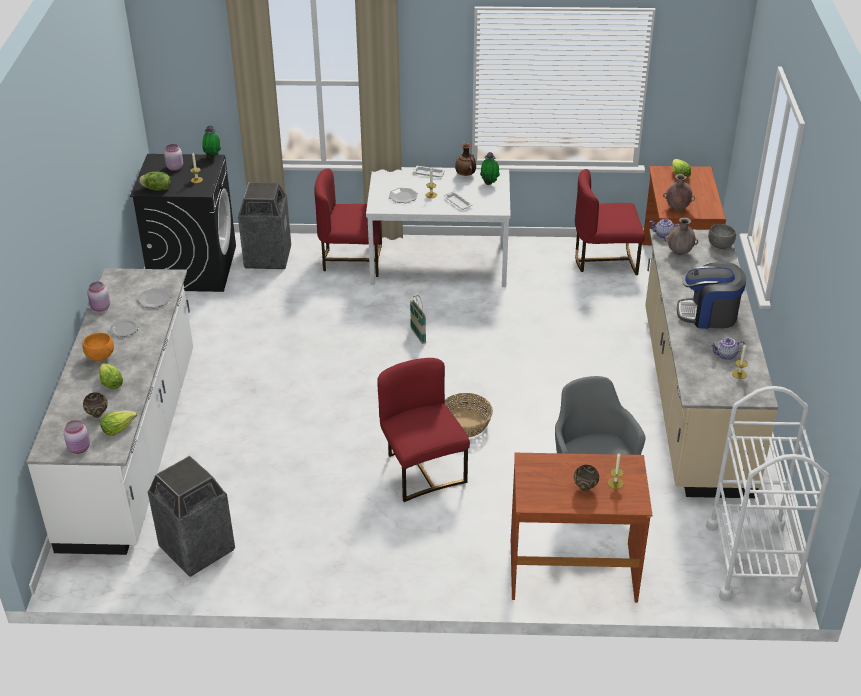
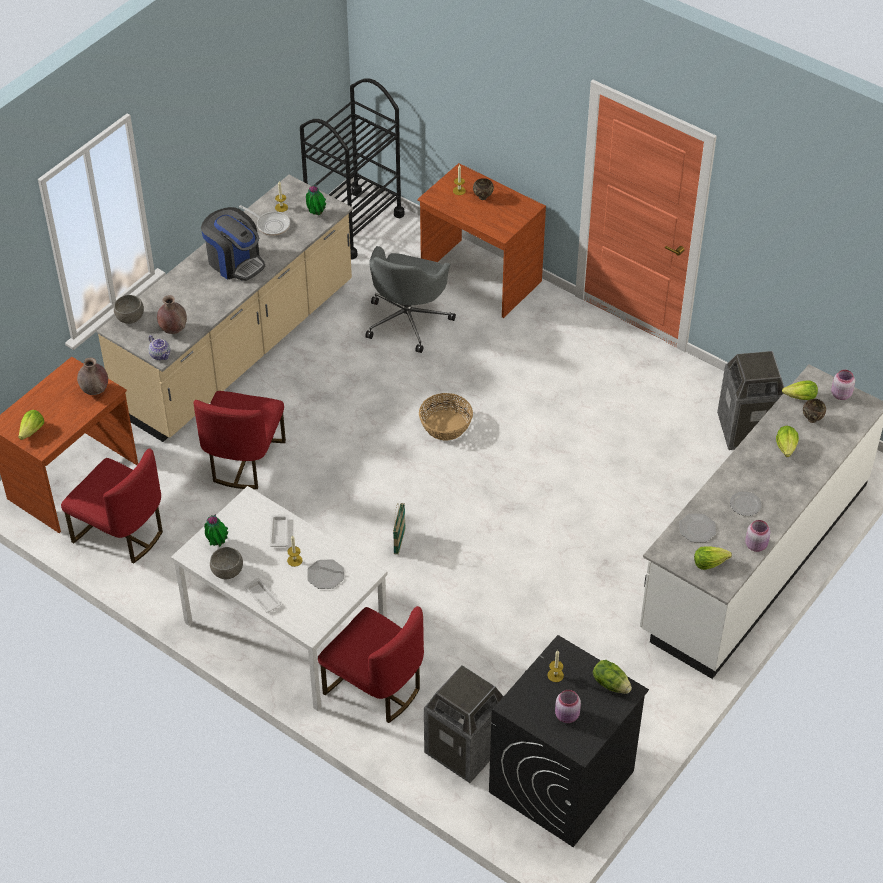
camera: 145 degrees left, 10 degrees up
orange bowl [82,333,114,361] -> none
potted plant [202,125,221,159] -> potted plant moved to [306,184,326,215]
red chair [377,358,470,502] -> red chair moved to [194,391,286,489]
vase [455,143,476,176] -> grey bowl [210,547,243,579]
white cart [706,386,829,603] -> black cart [300,78,404,260]
teapot [710,338,745,360] -> frying pan [239,205,290,236]
none -> lettuce [694,547,732,570]

